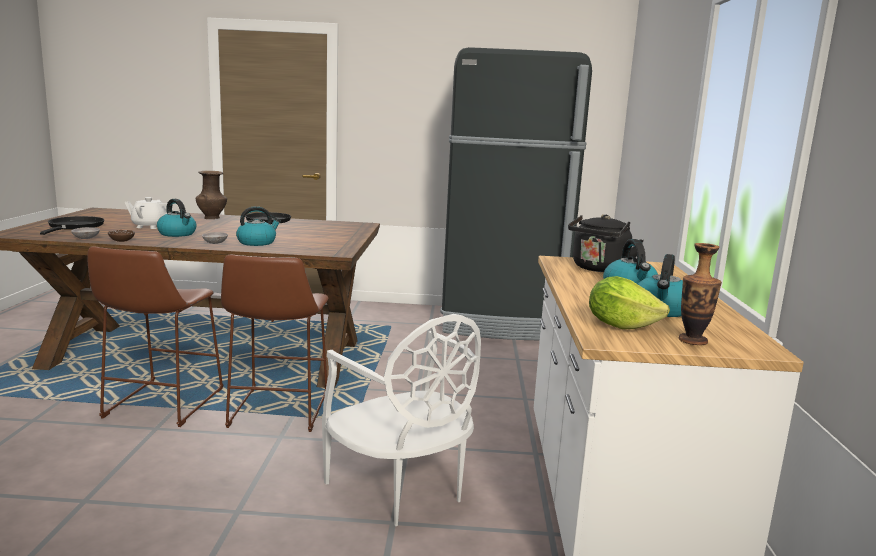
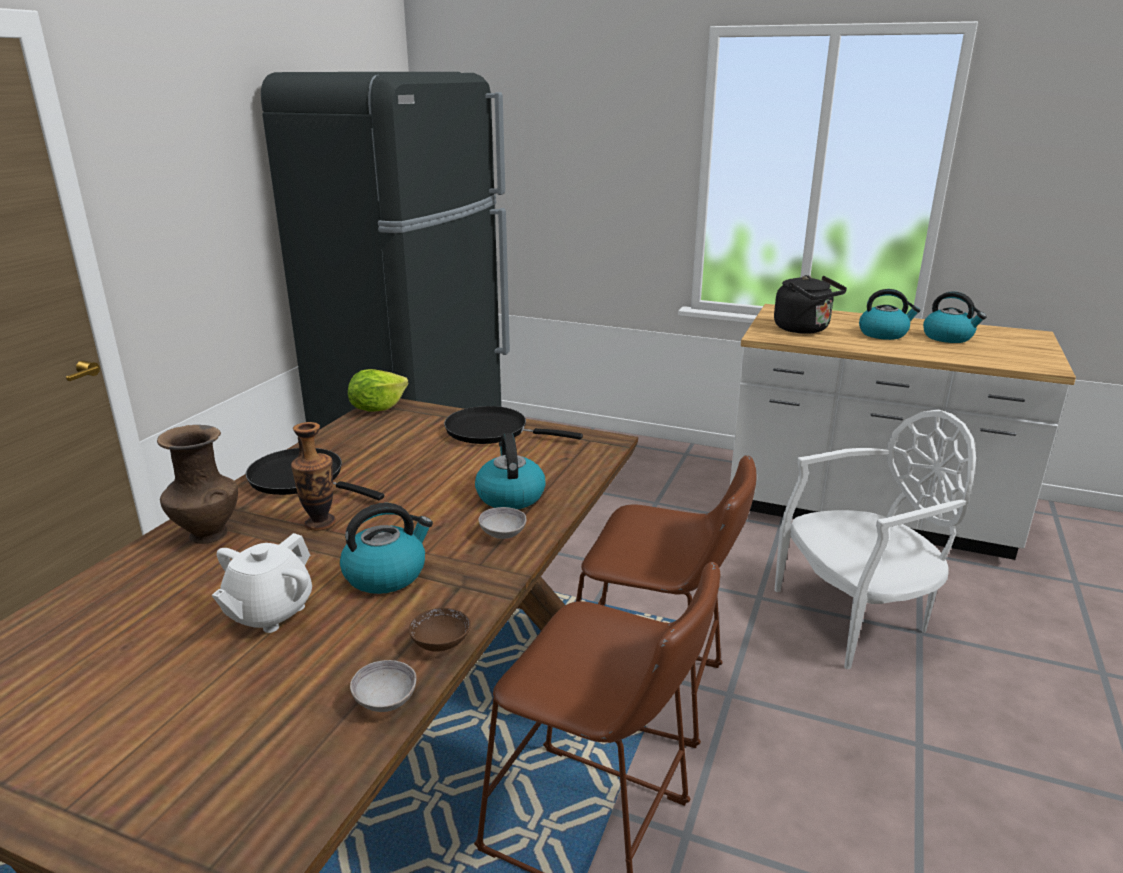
camera: 70 degrees left, 10 degrees up
black frying pan [40,216,104,235] -> black frying pan moved to [444,406,583,444]
lettuce [589,276,670,329] -> lettuce moved to [348,369,408,411]
vase [679,243,722,345] -> vase moved to [291,422,336,531]

